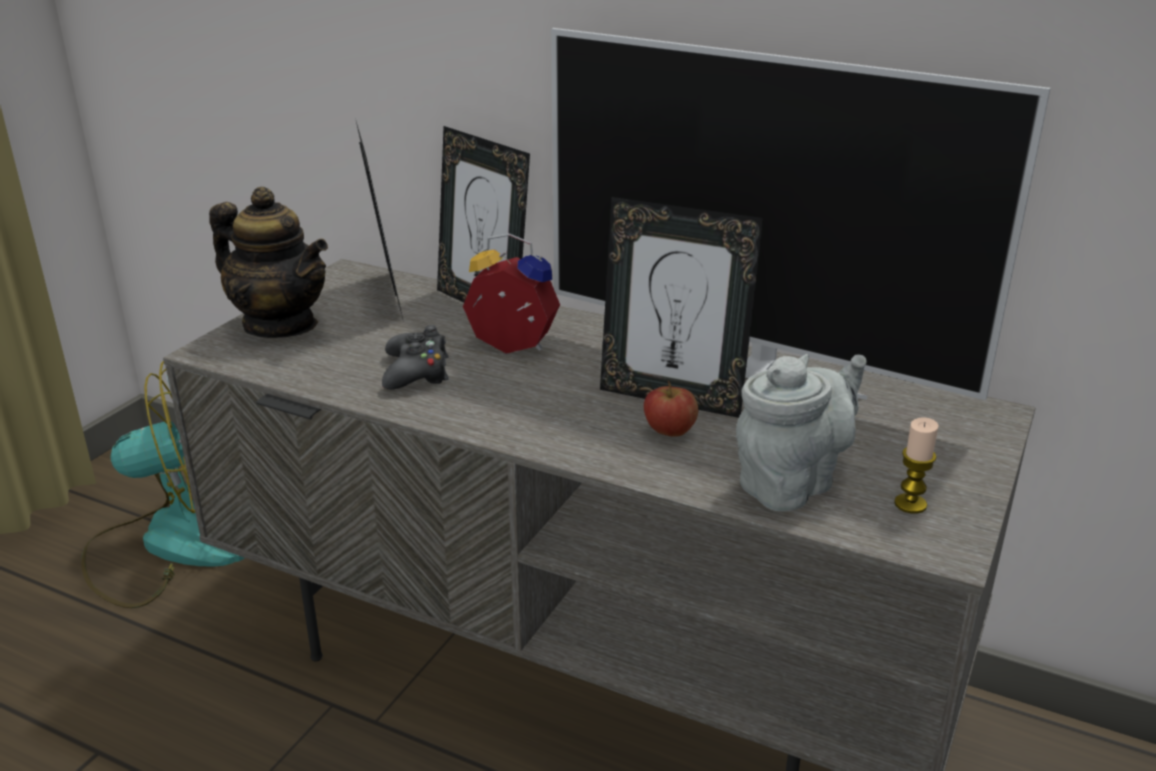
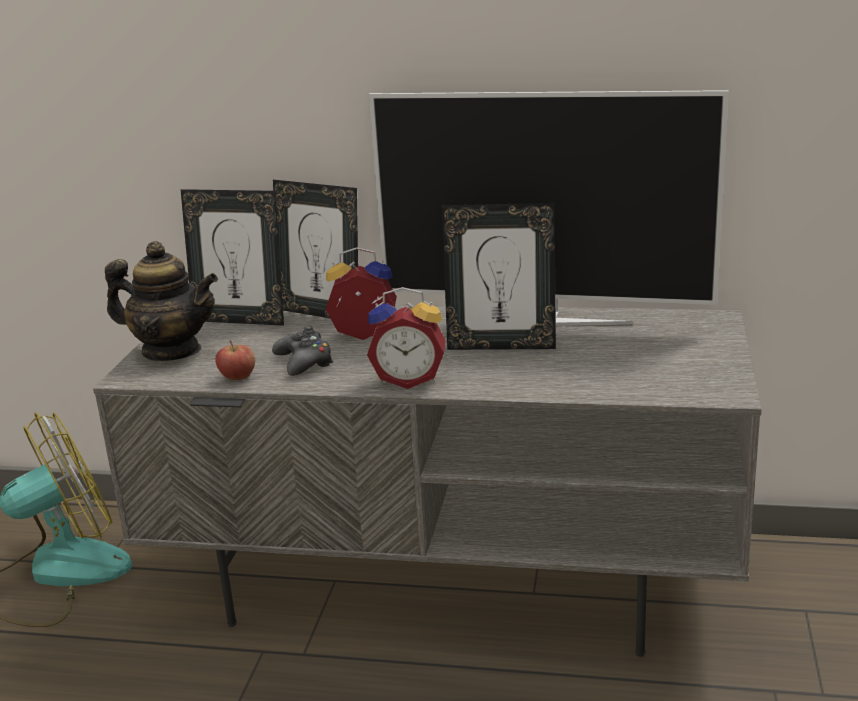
camera: 15 degrees left, 5 degrees down
picture frame [355,118,403,318] -> picture frame turned 135 degrees clockwise [181,189,284,326]
apple [644,381,698,436] -> apple moved to [215,341,255,380]
grey teapot [736,354,867,512] -> none
candle [894,417,939,514] -> none
none -> alarm clock [367,287,446,389]

